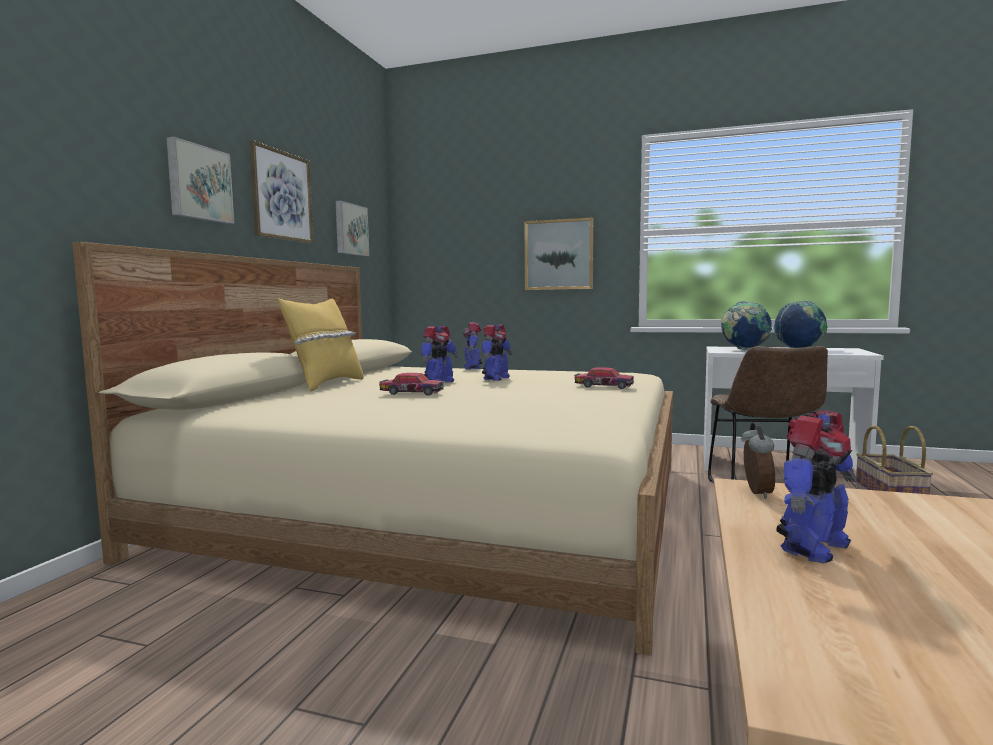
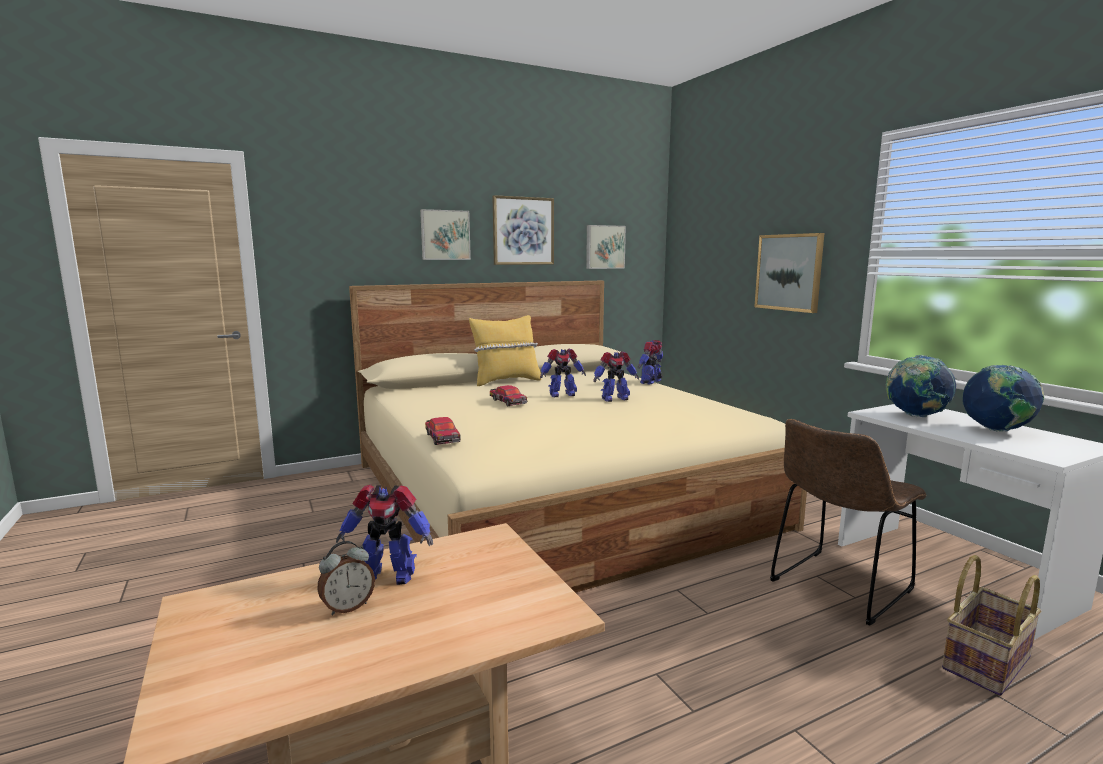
camera: 45 degrees right, 5 degrees up
toy car [574,368,634,389] -> toy car moved to [425,417,461,445]
alarm clock [741,422,775,499] -> alarm clock moved to [317,541,375,615]

